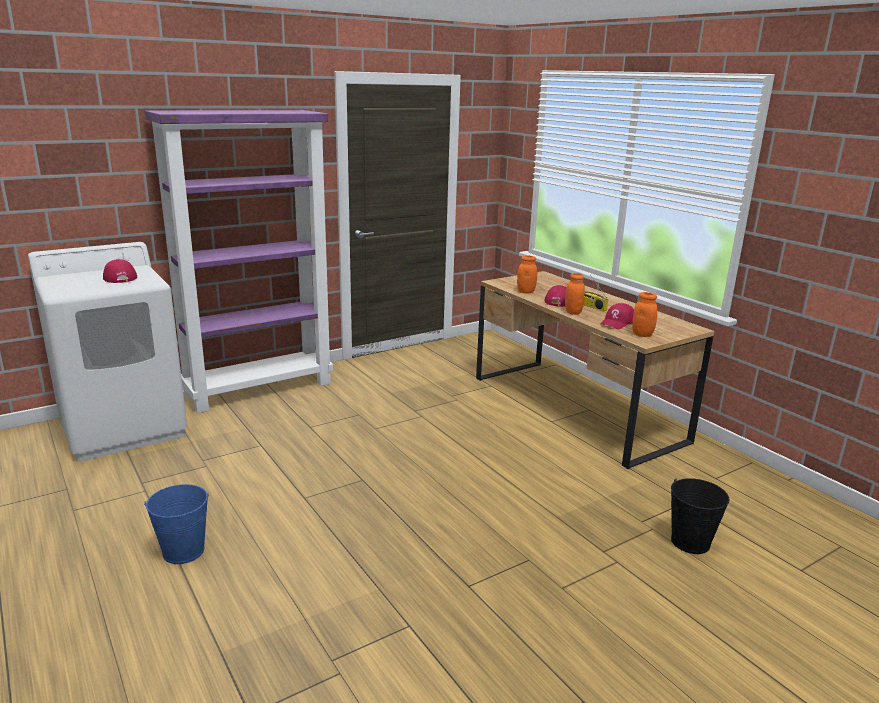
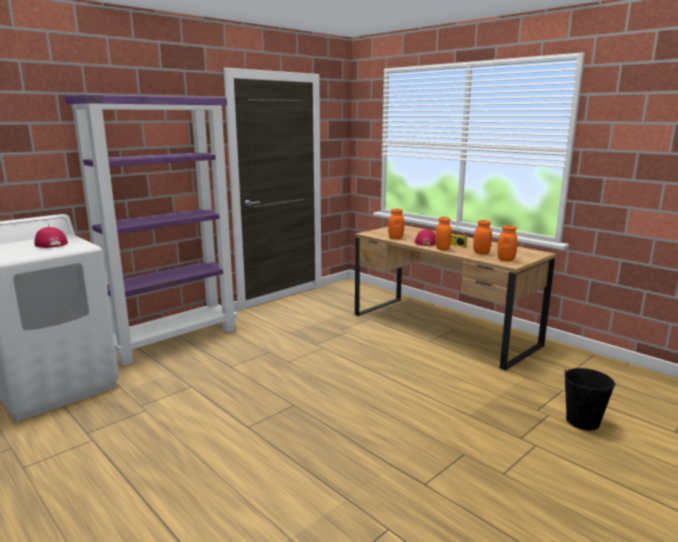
camera: 10 degrees left, 5 degrees down
blue bucket [144,484,209,564] -> none
red cap [600,303,634,329] -> orange jar [473,220,492,254]

